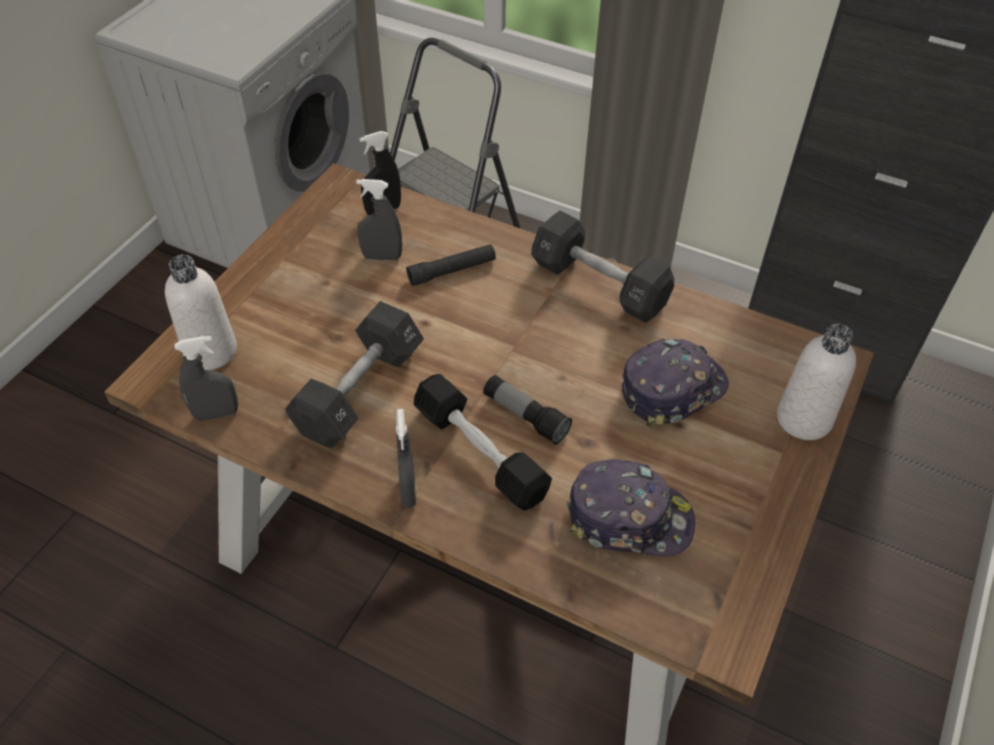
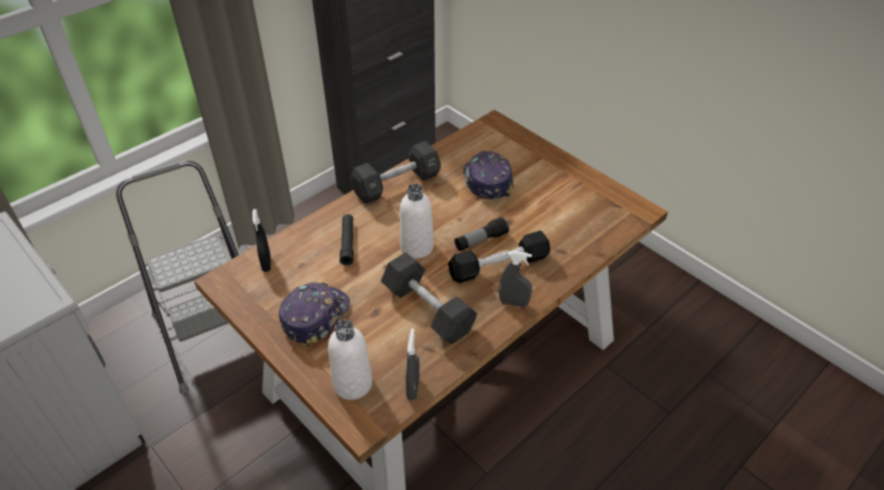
camera: 70 degrees left, 5 degrees down
grey spray bottle [356,179,402,261] -> none
cap [567,459,695,557] -> cap moved to [279,282,350,347]
white bottle [777,324,856,440] -> white bottle moved to [400,183,434,258]

